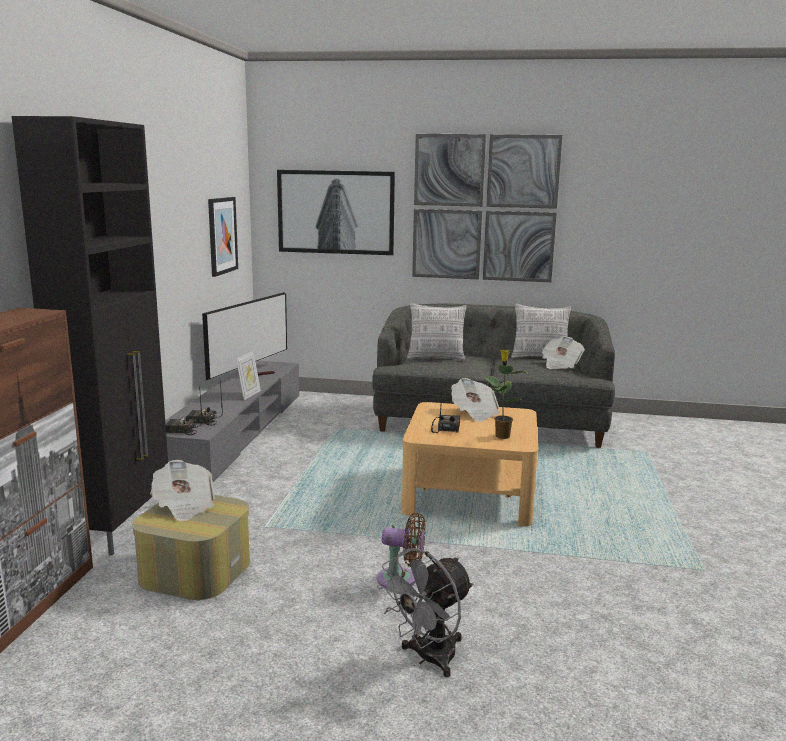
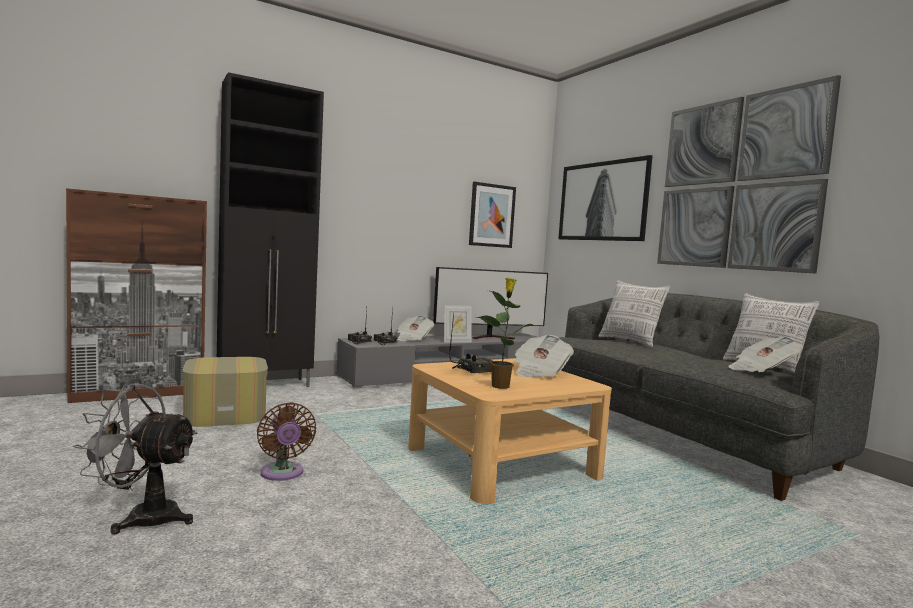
camera: 50 degrees right, 10 degrees down
newspaper [150,460,215,521] -> newspaper moved to [397,315,434,341]

